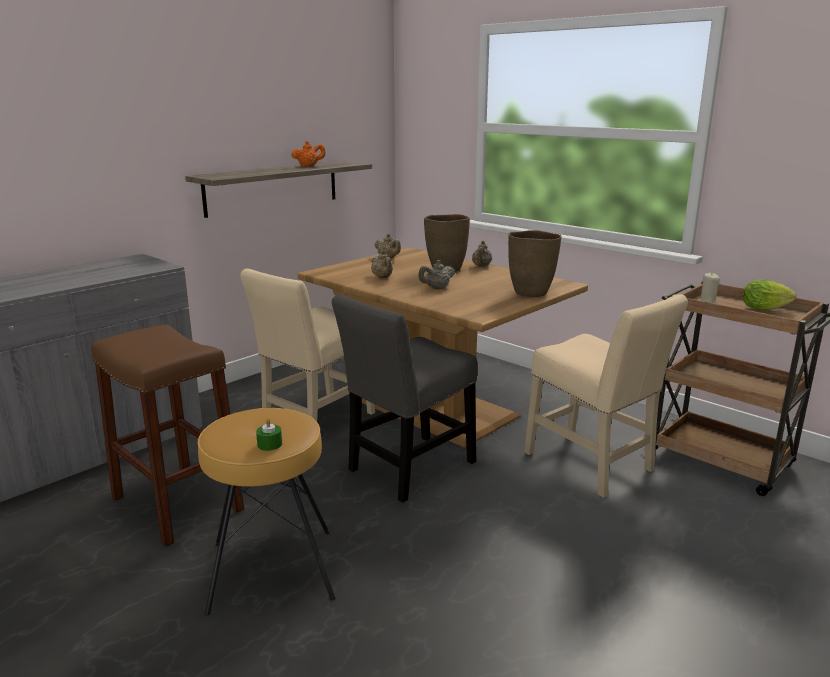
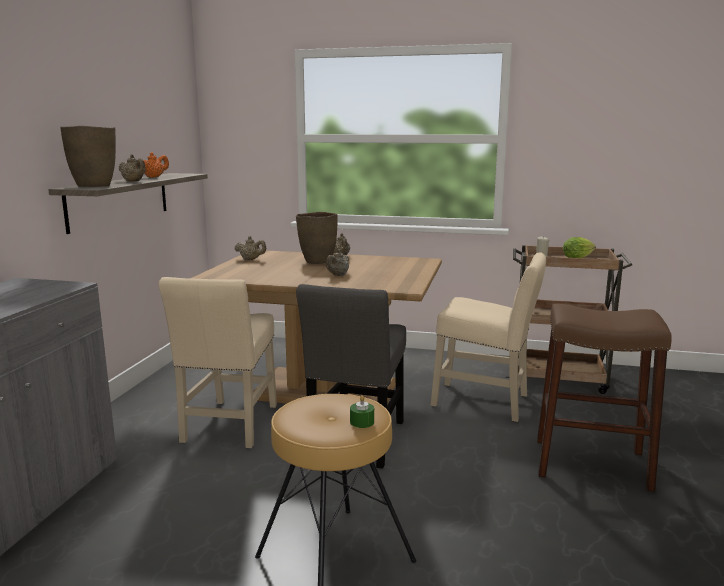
camera: 30 degrees left, 5 degrees down
brown stool [91,325,244,547] -> brown stool moved to [537,303,672,492]
beige teapot [371,251,393,278] -> beige teapot moved to [119,154,146,182]
brown vase [508,230,562,297] -> brown vase moved to [60,126,116,187]

